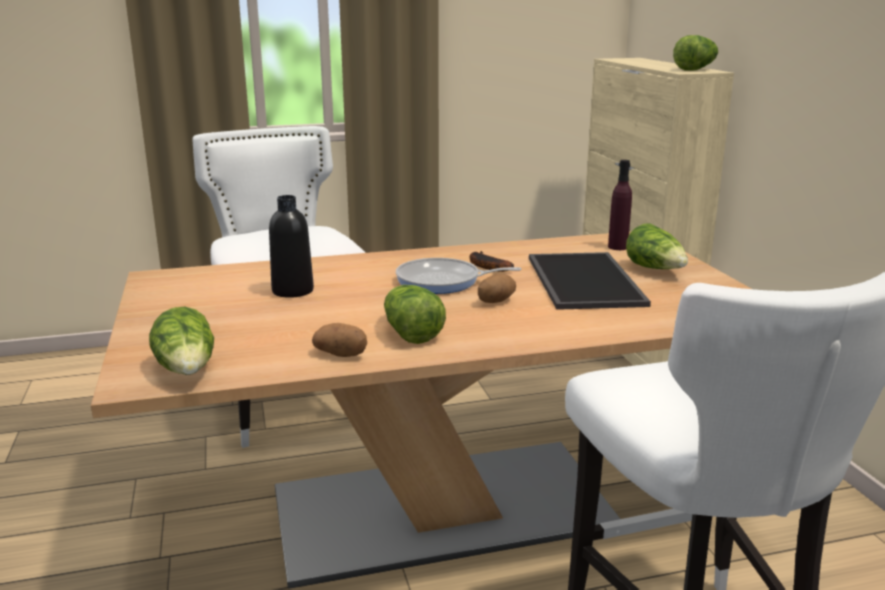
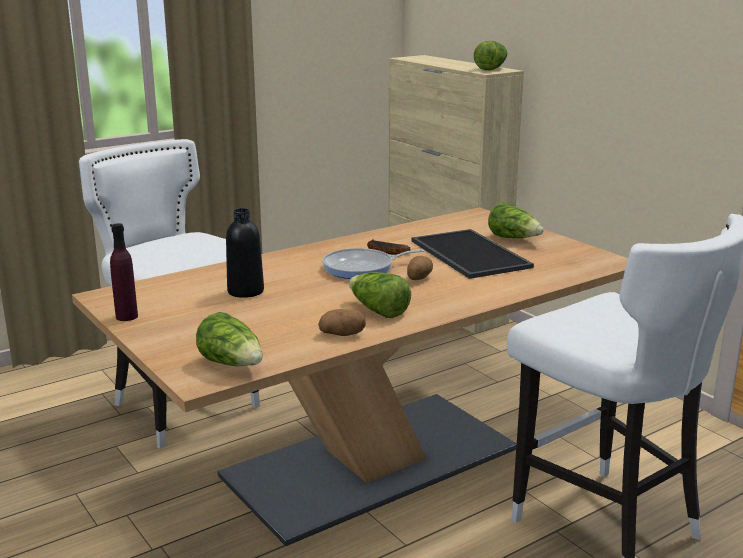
camera: 20 degrees left, 0 degrees up
purple bottle [608,160,632,250] -> purple bottle moved to [110,223,138,321]

